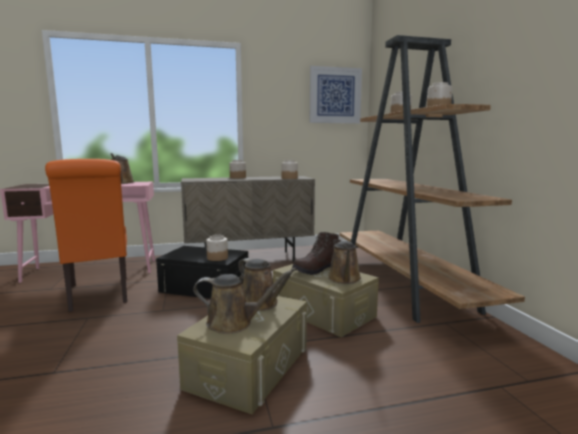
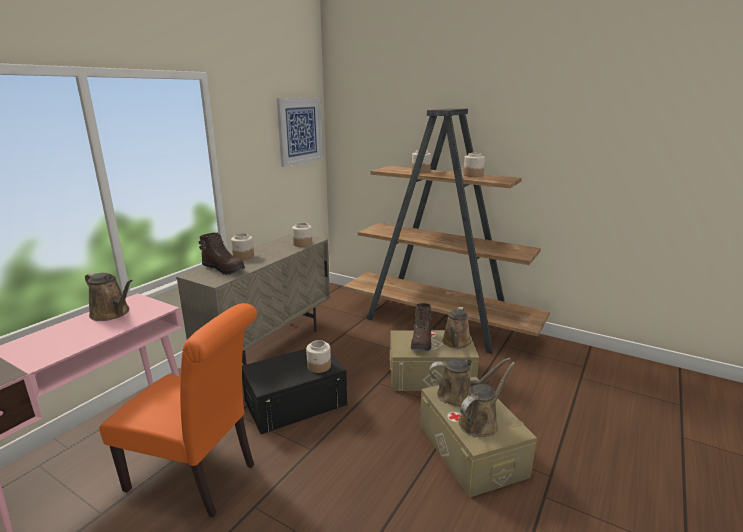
camera: 45 degrees left, 10 degrees up
brown watering can [328,240,361,284] -> brown watering can turned 60 degrees clockwise [442,307,471,349]
none -> brown boot [199,232,245,275]

